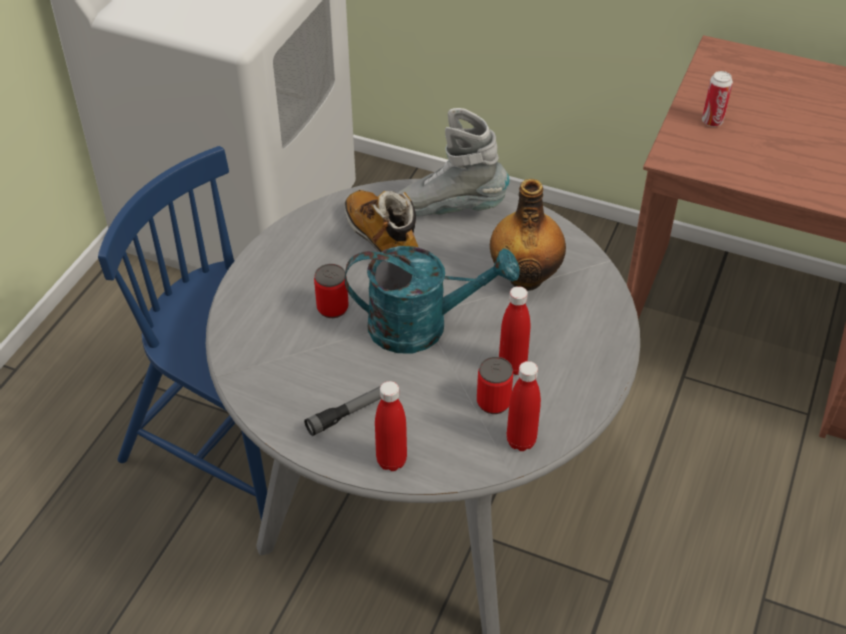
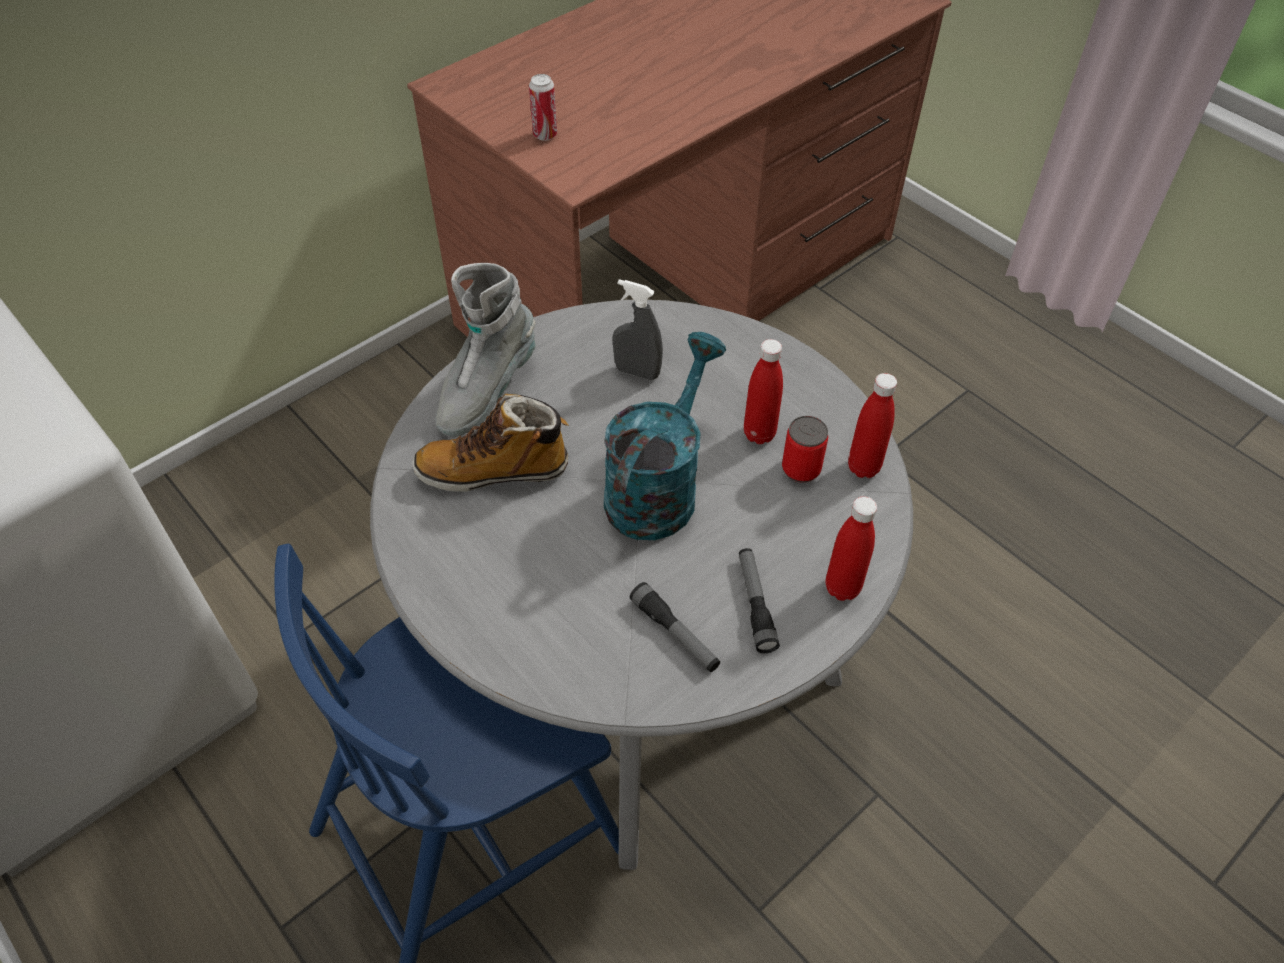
camera: 65 degrees left, 5 degrees up
can [314,264,349,318] -> none
bottle [490,179,566,291] -> grey spray bottle [613,279,663,380]
none -> flashlight [630,582,720,672]

